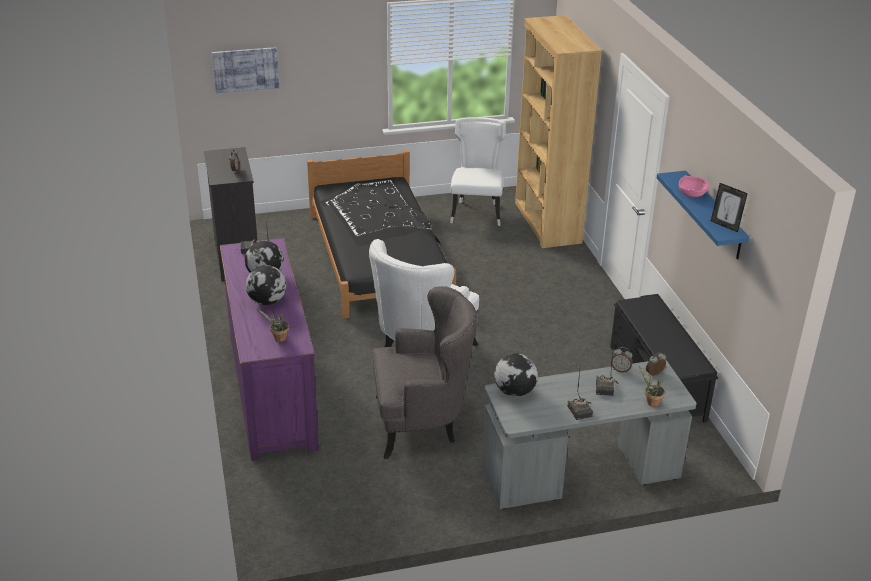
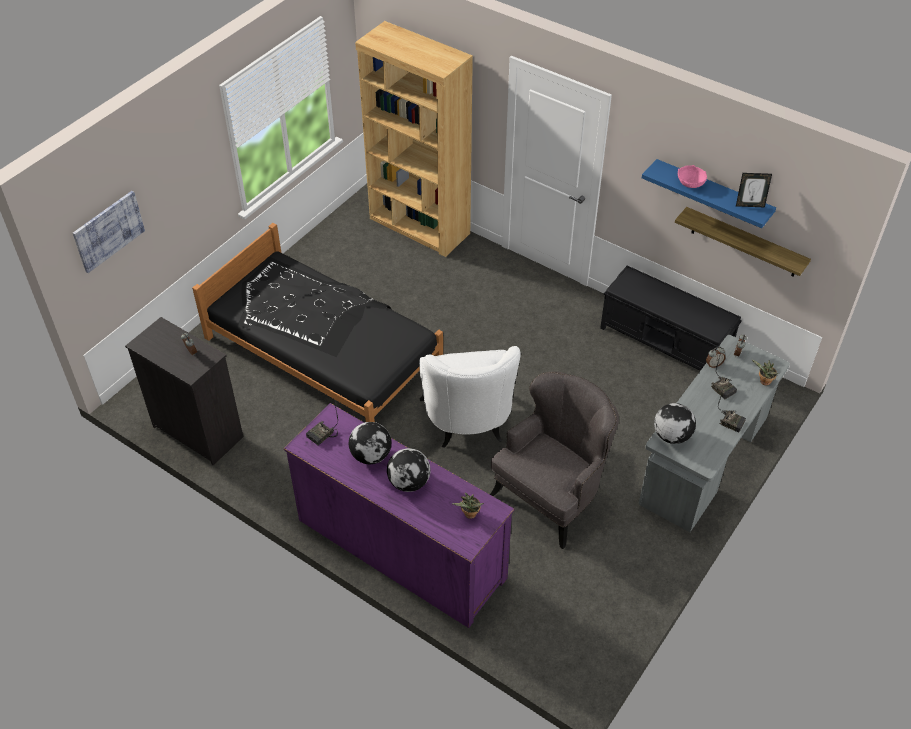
camera: 40 degrees left, 15 degrees up
white chair [450,117,506,226] -> none
none -> shelf [675,207,811,277]

